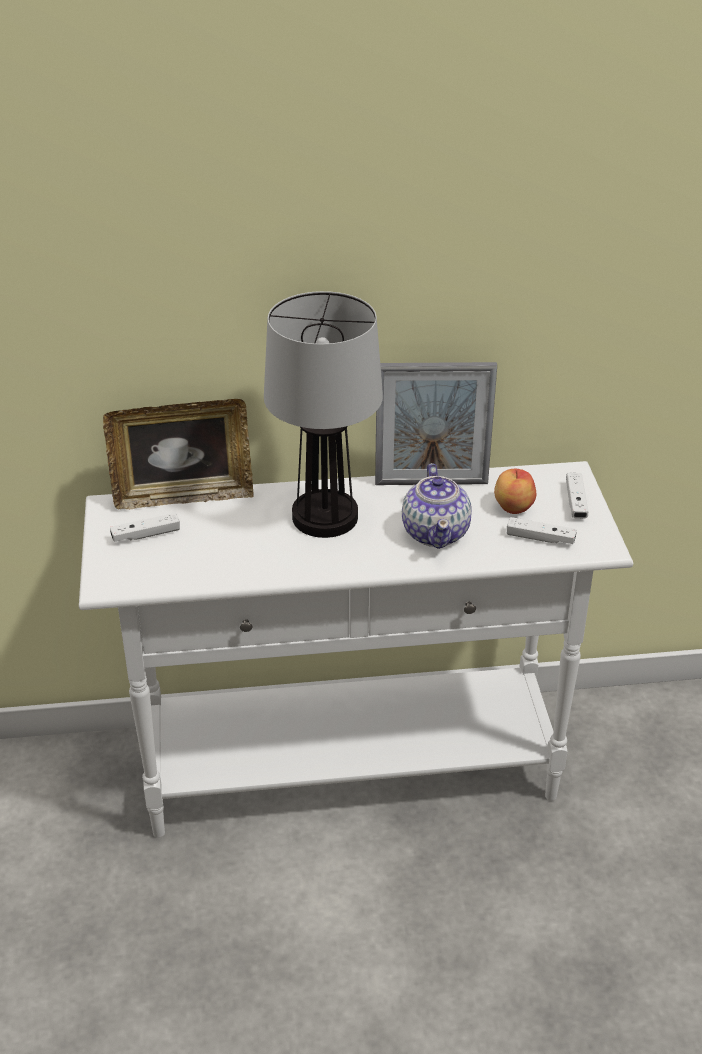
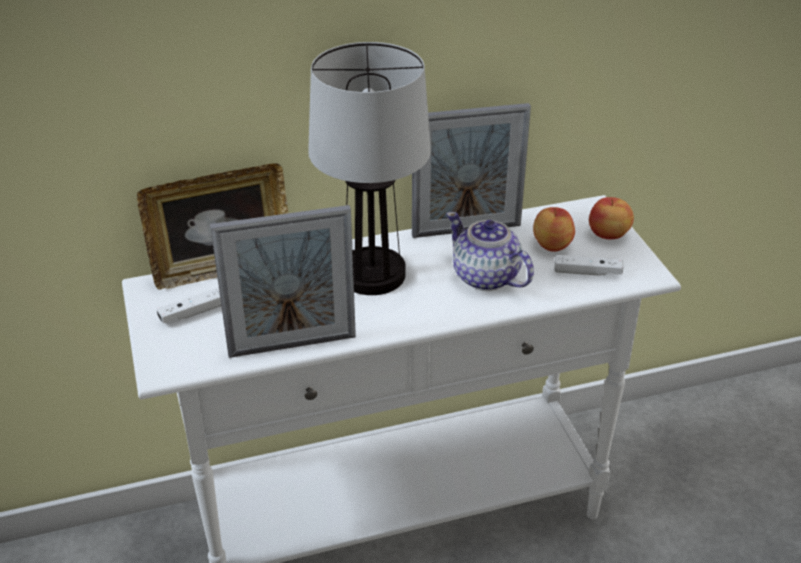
camera: 10 degrees left, 0 degrees up
teapot [402,463,472,549] -> teapot turned 150 degrees clockwise [446,212,534,291]
white game controller [566,473,588,519] -> apple [589,197,634,239]
none -> picture frame [210,205,356,358]

